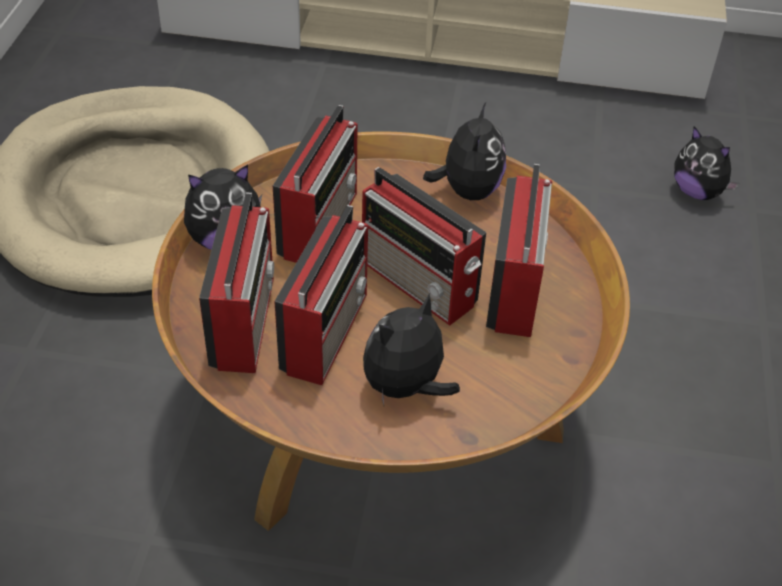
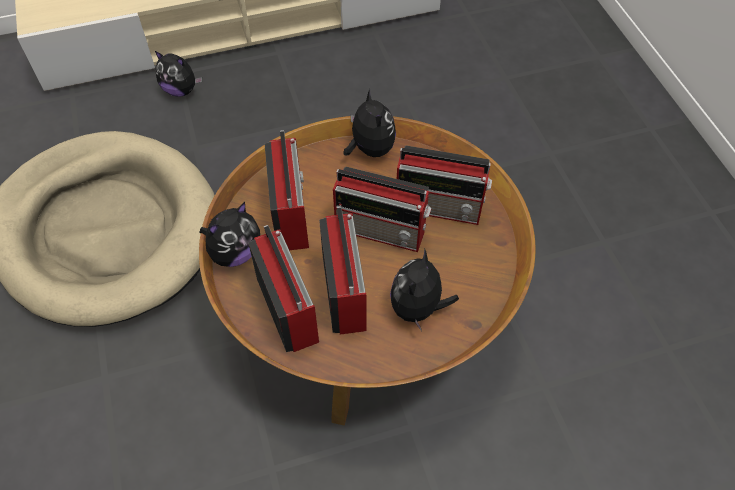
camera: 25 degrees left, 10 degrees up
radio [486,164,552,337] -> radio turned 120 degrees clockwise [397,145,492,225]
plush toy [674,126,740,200] -> plush toy moved to [155,51,202,97]

